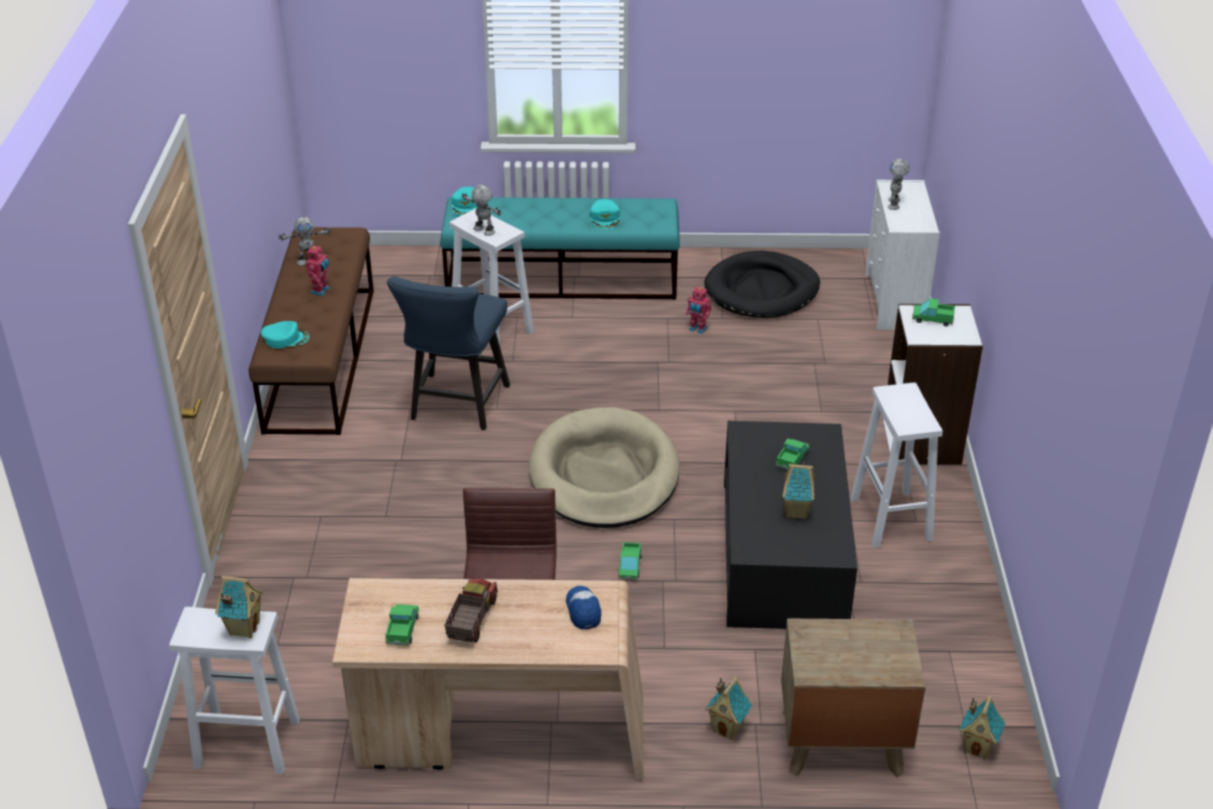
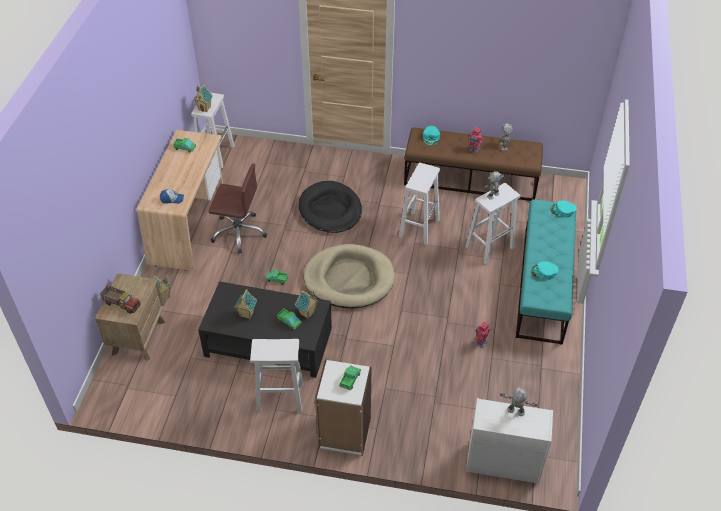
camera: 100 degrees right, 10 degrees up
blue chair [387,277,510,430] -> white stool [399,163,440,245]
toy truck [444,578,498,642] -> toy truck moved to [100,285,141,314]
black dog bed [704,251,820,318] -> black dog bed moved to [298,181,362,233]
toy house [960,695,1005,760] -> toy house moved to [295,290,318,319]

